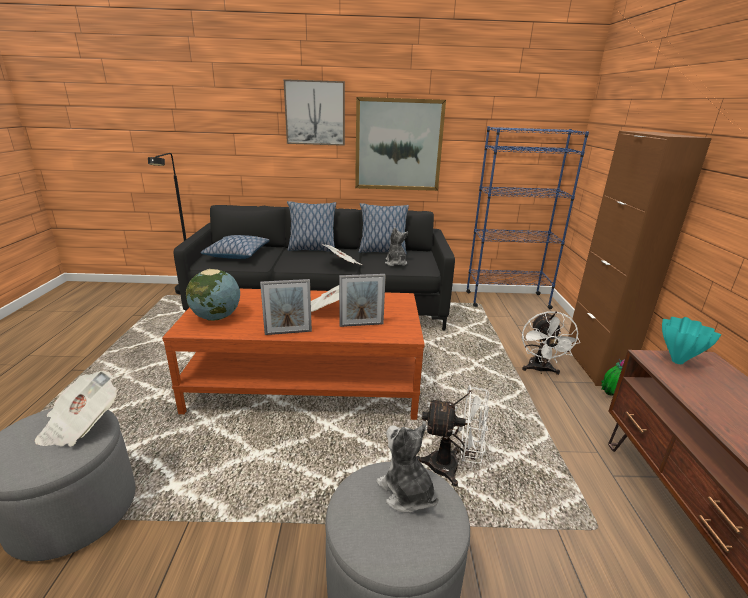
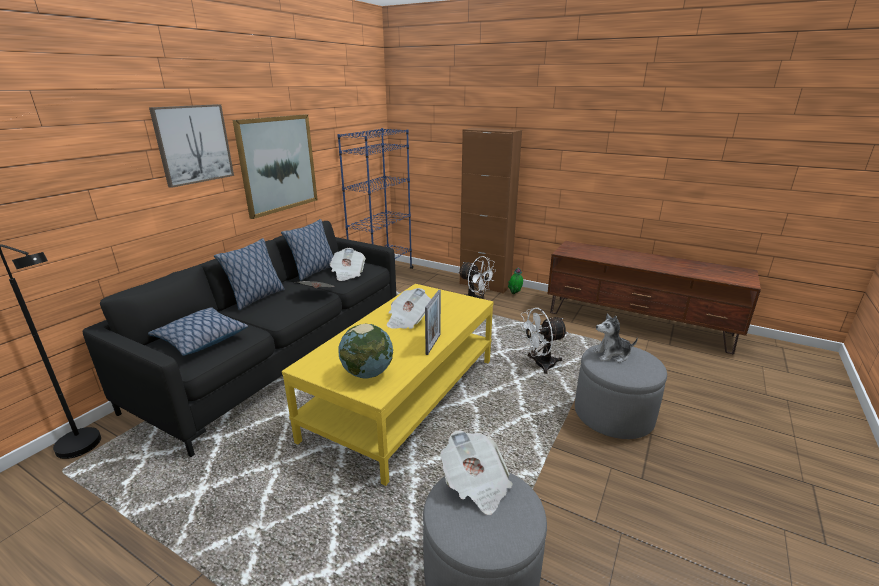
camera: 60 degrees left, 0 degrees up
brown coffee table [162,289,425,420] -> yellow coffee table [282,284,494,486]
picture frame [339,274,386,327] -> none
plush toy [385,227,408,266] -> newspaper [330,248,366,281]
white fan [416,385,489,487] -> white fan turned 150 degrees counterclockwise [518,308,568,374]
turquoise vase [662,317,721,364] -> none

